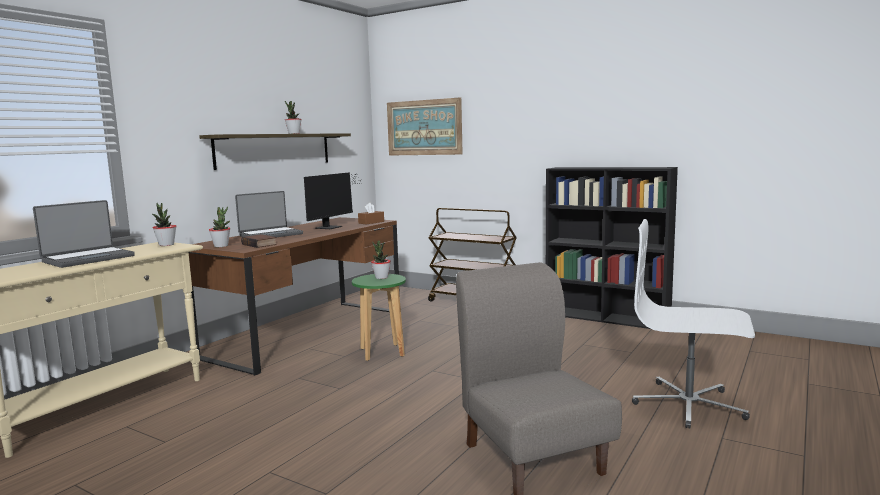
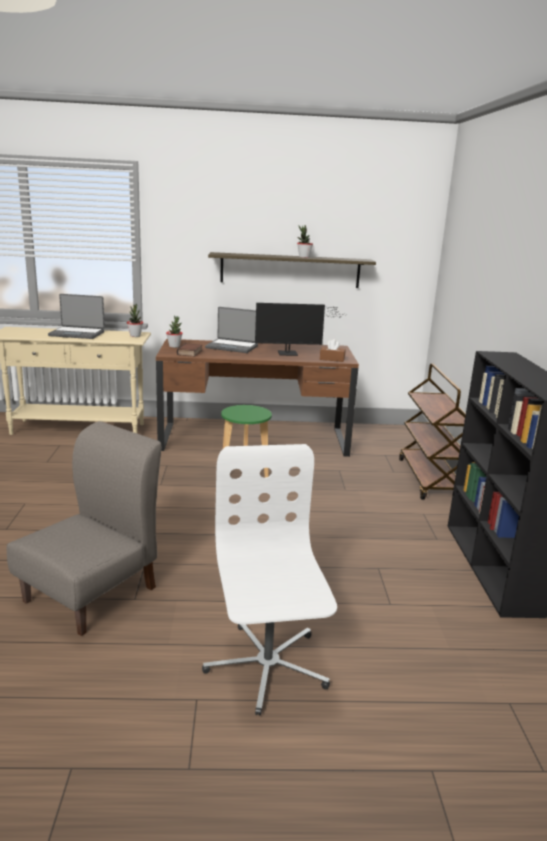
camera: 55 degrees right, 10 degrees up
potted plant [371,241,391,279] -> none
picture [387,97,463,156] -> none

